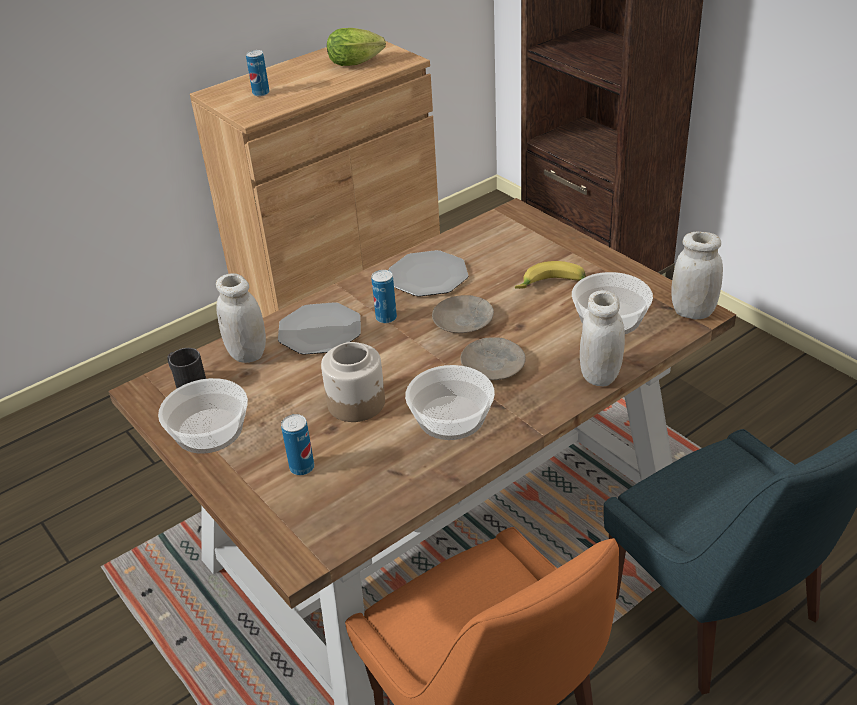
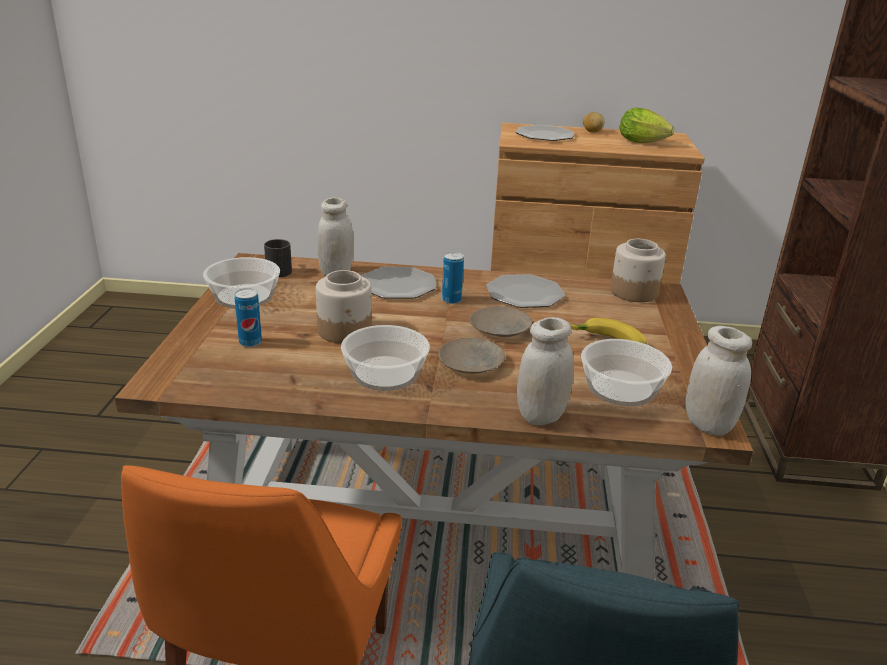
camera: 40 degrees right, 10 degrees down
can [246,50,269,97] -> plate [516,125,575,141]
none -> potato [583,112,605,133]
none -> jar [610,239,666,302]

